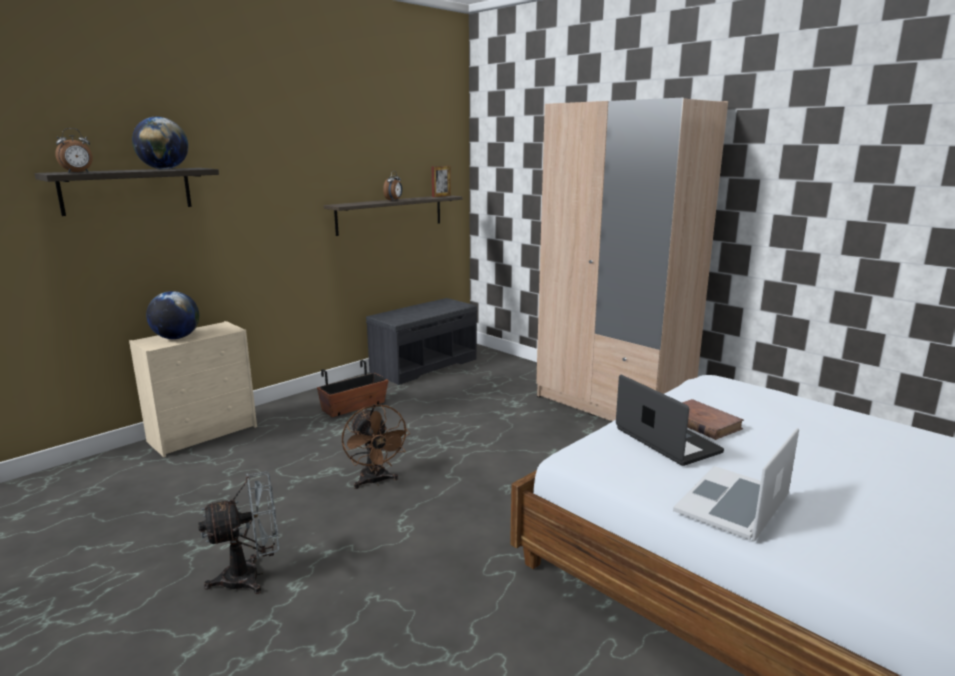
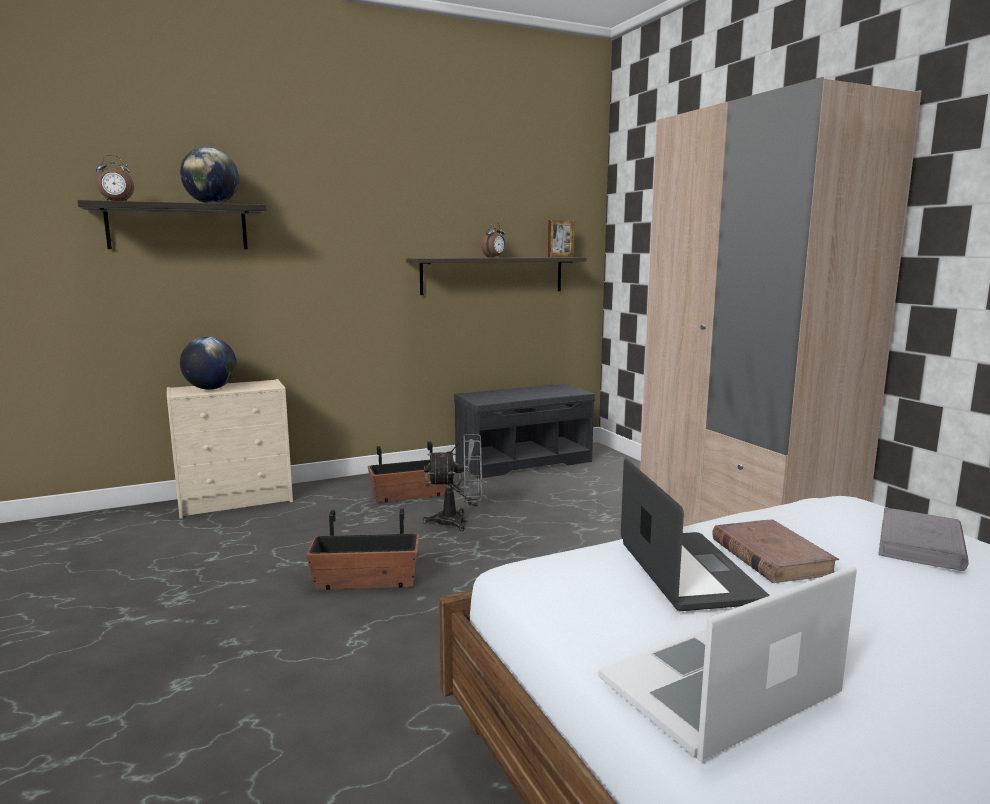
camera: 20 degrees right, 5 degrees down
grey fan [198,471,279,594] -> grey fan moved to [423,434,482,531]
brown fan [342,404,410,489] -> planter [306,509,419,590]
none -> grey book [878,508,969,571]

